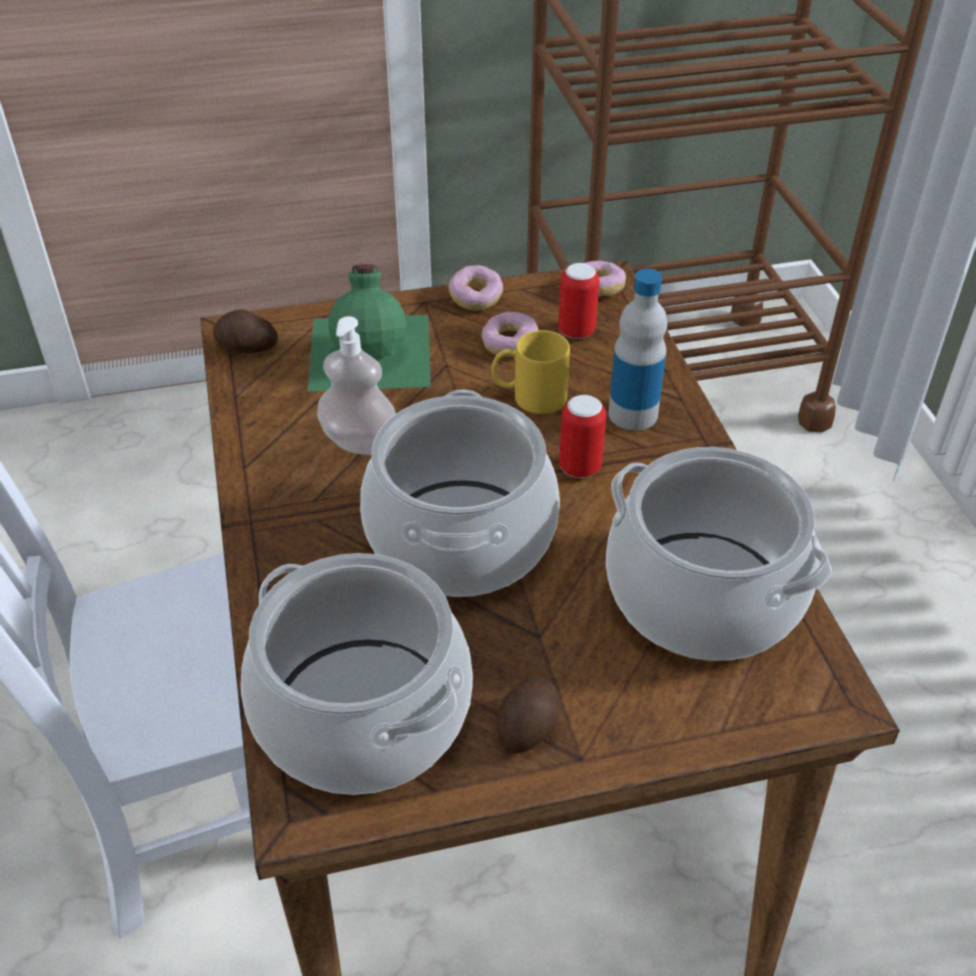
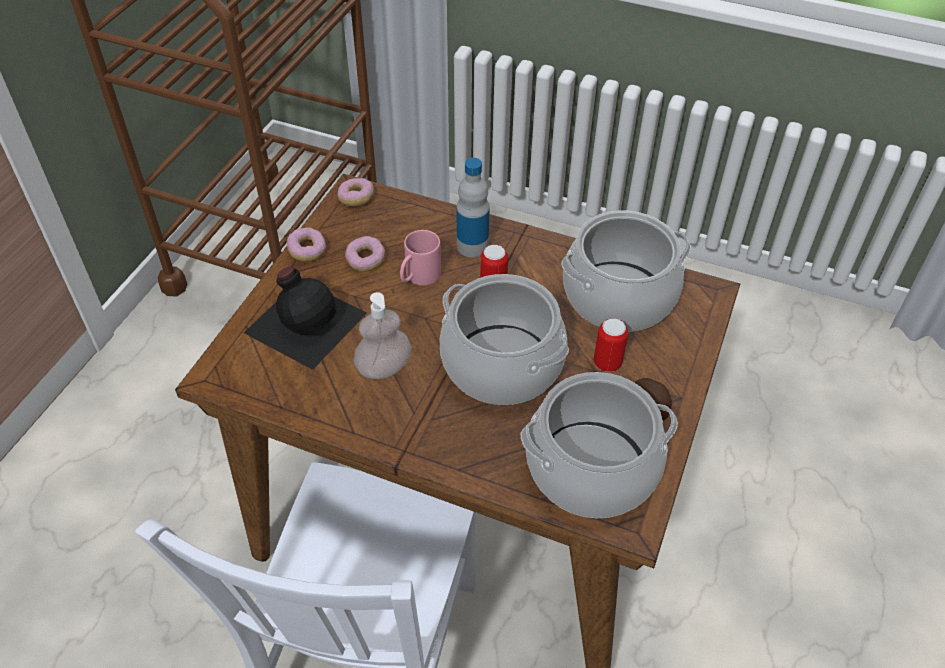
camera: 55 degrees left, 5 degrees up
potato [213,309,278,353] -> none
green bottle [308,264,431,391] -> black bottle [244,267,367,370]
yellow mug [491,330,570,414] -> pink mug [400,230,441,286]
can [558,263,599,339] -> can moved to [594,318,628,372]

